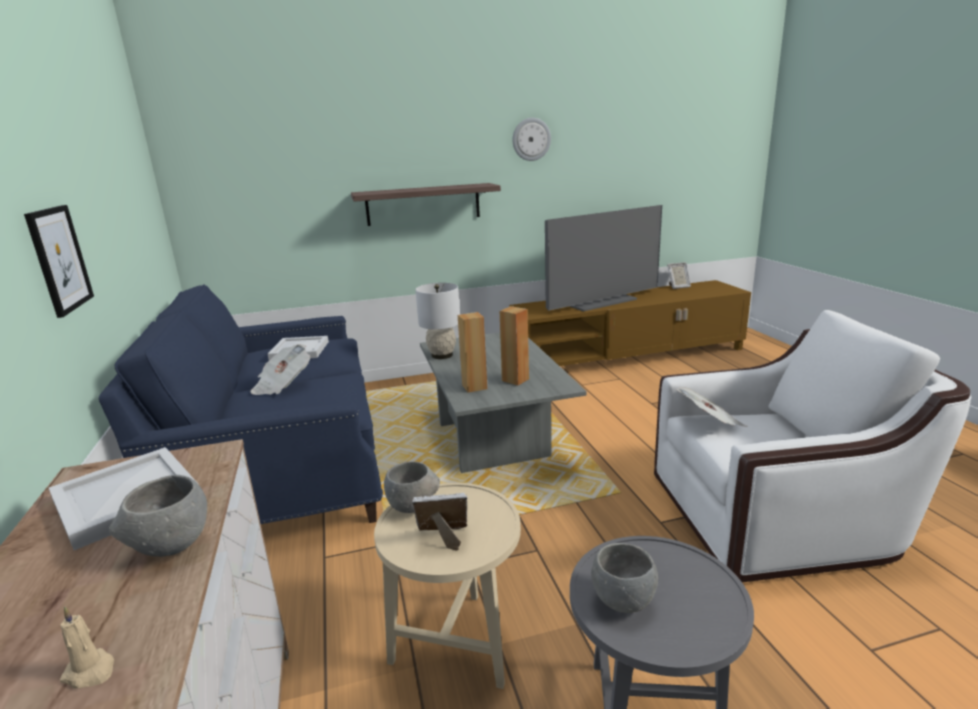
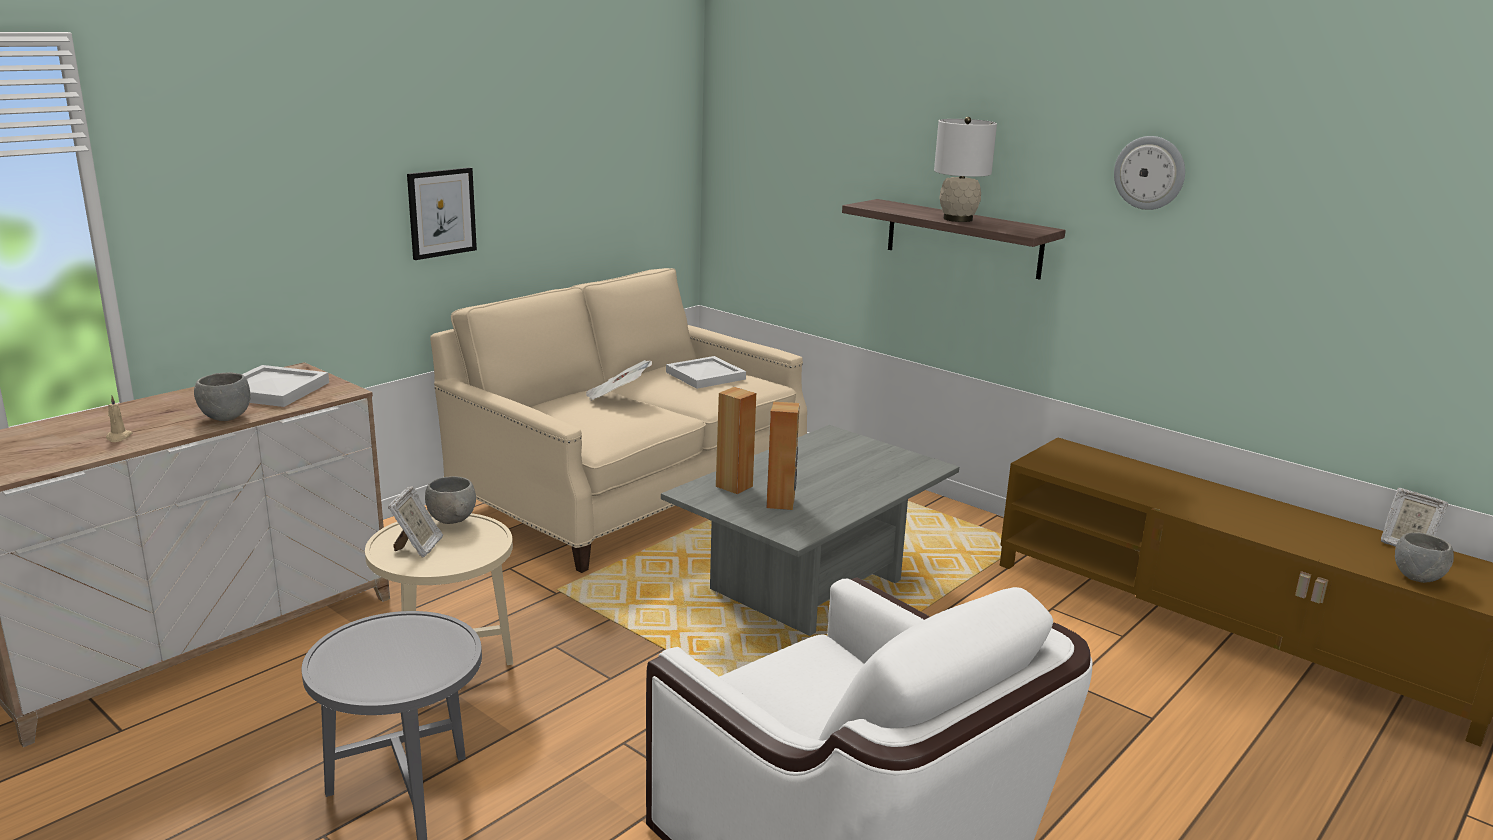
camera: 55 degrees right, 0 degrees up
blue sofa [99,284,383,524] -> beige sofa [430,268,807,573]
picture frame [412,493,467,551] -> picture frame turned 45 degrees clockwise [388,486,443,558]
white table lamp [415,283,460,359] -> white table lamp moved to [934,117,997,222]
television [545,205,662,311] -> none
grey bowl [591,543,658,613] -> grey bowl moved to [1395,532,1454,583]
newspaper [676,387,748,427] -> none

